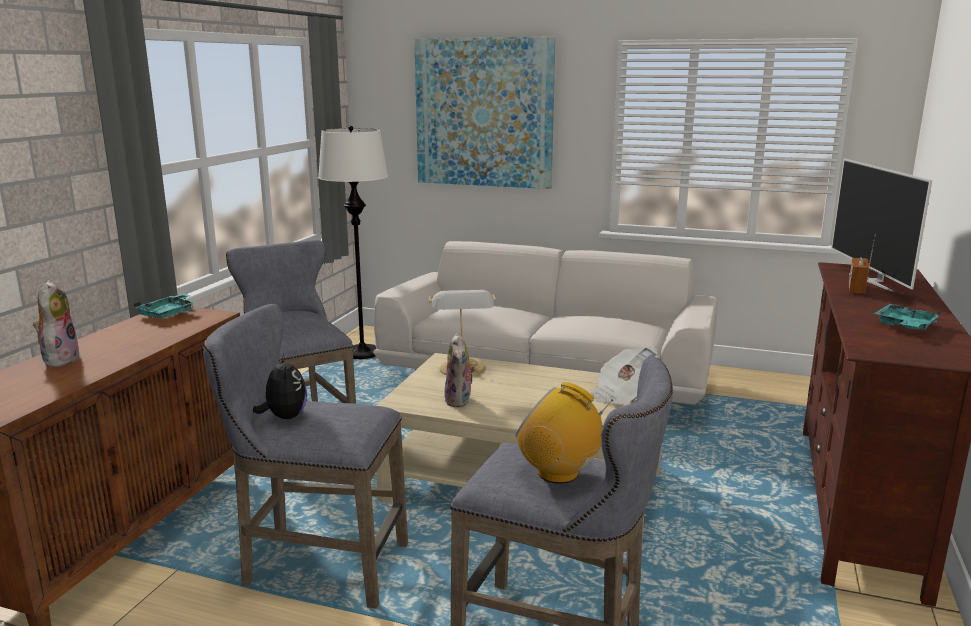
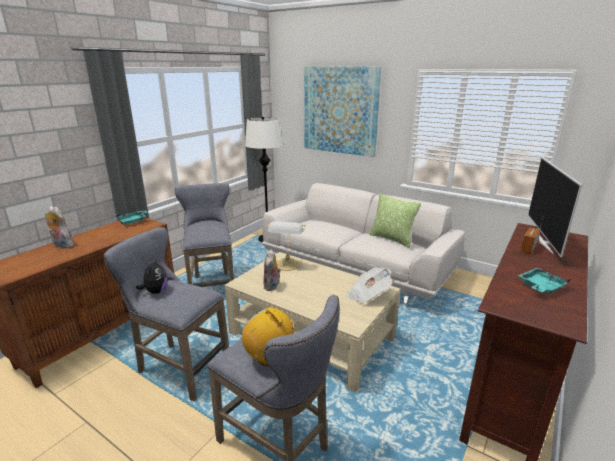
camera: 15 degrees right, 5 degrees up
plush toy [33,280,81,367] -> plush toy turned 75 degrees counterclockwise [45,206,74,248]
none -> pillow [369,194,421,248]

